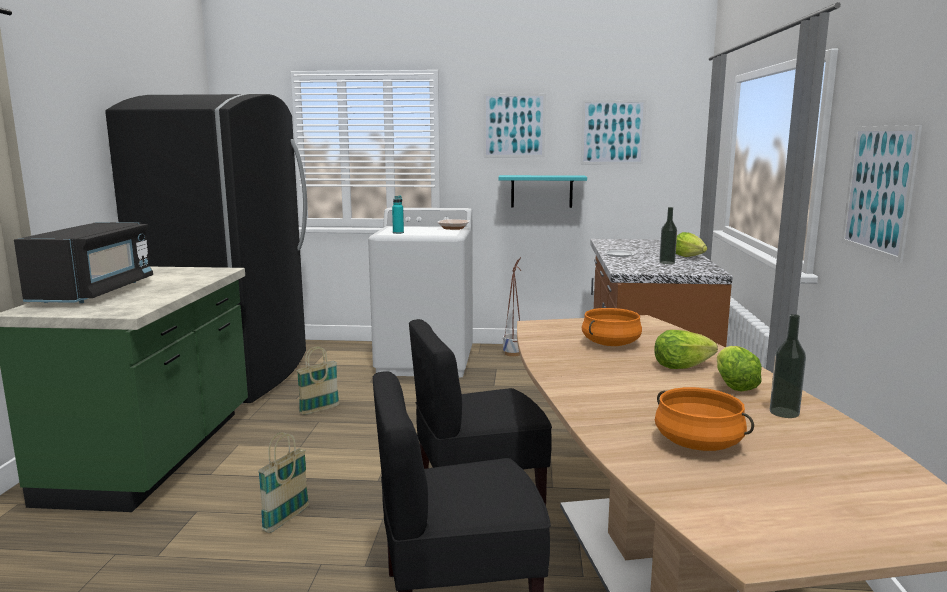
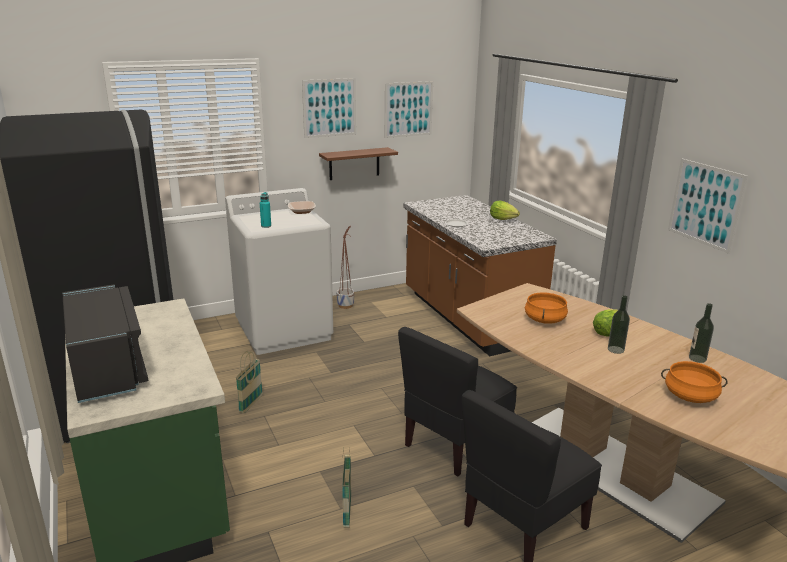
camera: 30 degrees left, 10 degrees up
turquoise shelf [498,175,587,208] -> brown shelf [319,147,398,180]
bottle [659,207,677,264] -> bottle moved to [608,295,630,354]
lettuce [717,346,762,392] -> none

